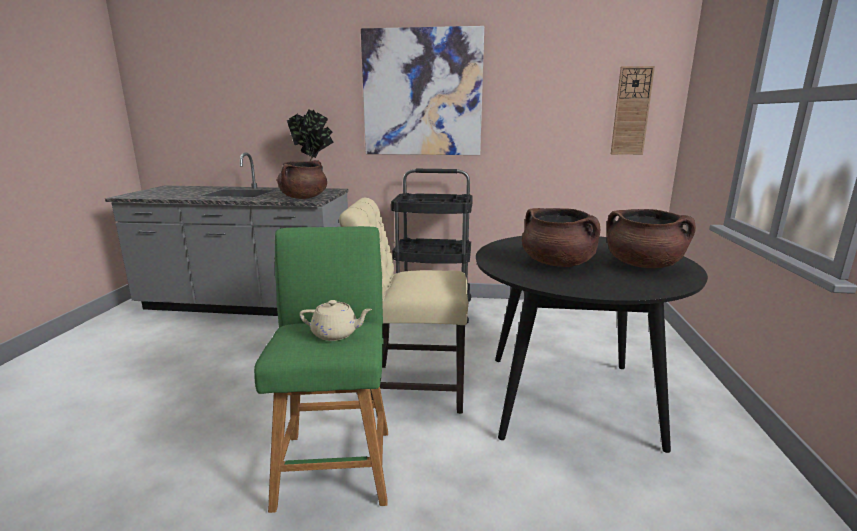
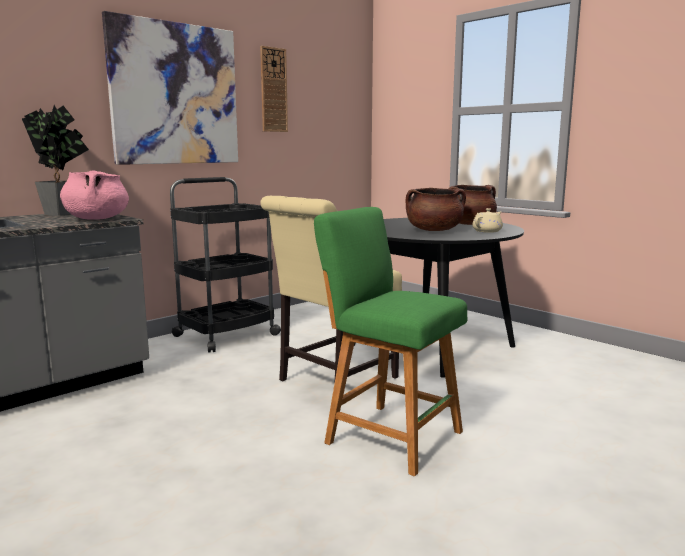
camera: 50 degrees left, 5 degrees down
brown cooking pot [277,160,327,199] -> pink cooking pot [60,170,129,220]
beige teapot [299,300,372,341] -> beige teapot moved to [472,208,503,233]
wall clock [611,66,655,155] -> wall clock moved to [260,46,288,132]

